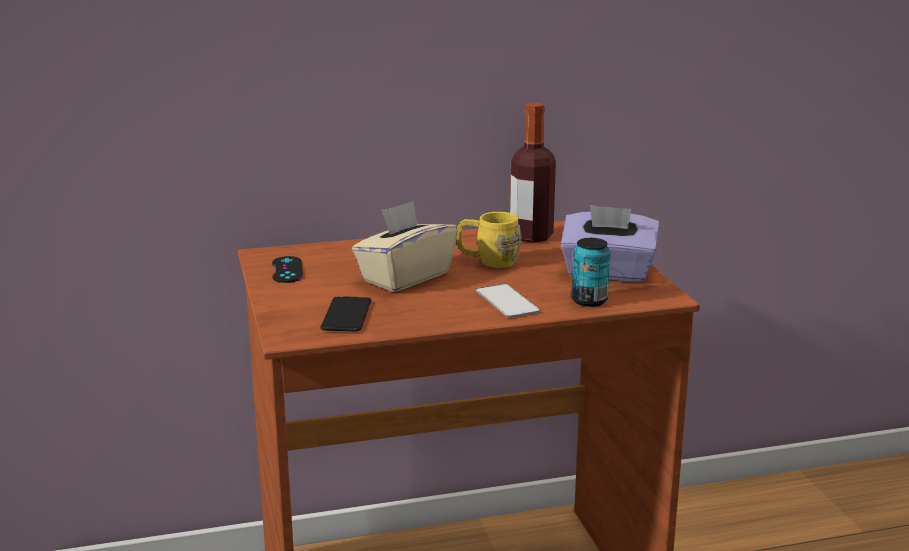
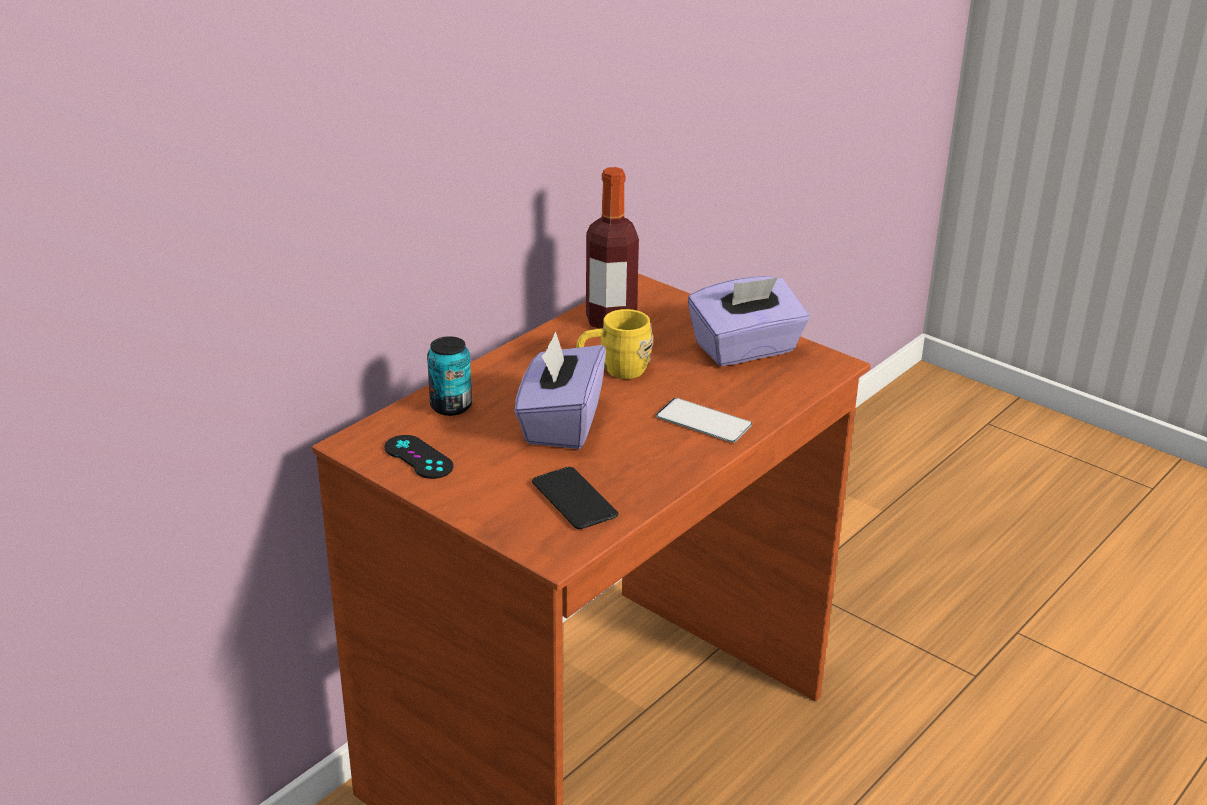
camera: 35 degrees left, 10 degrees up
beige tissue box [352,201,458,292] -> purple tissue box [515,331,606,449]
can [571,238,610,307] -> can moved to [427,336,472,416]

